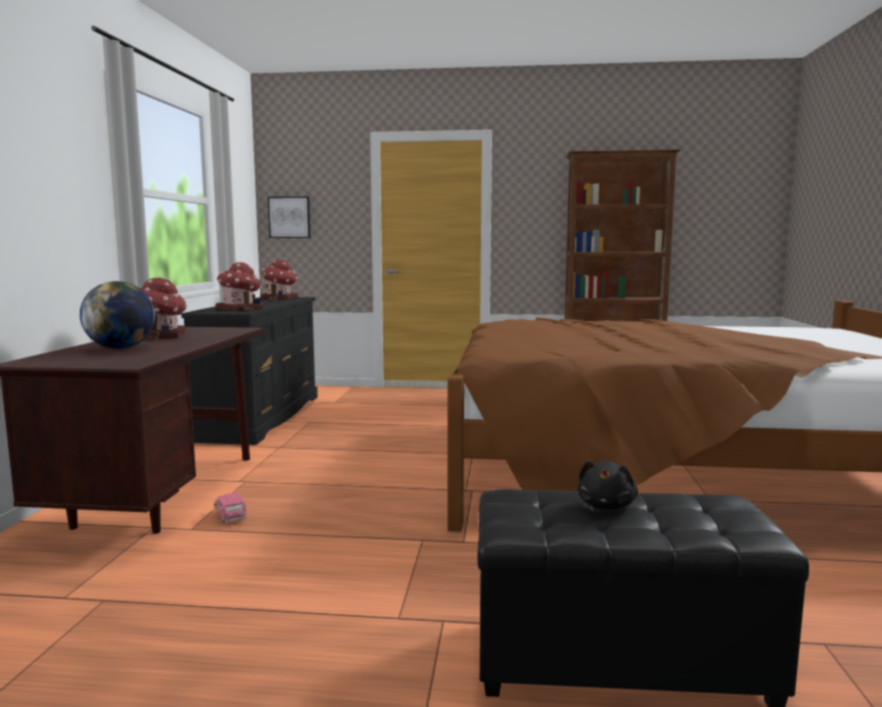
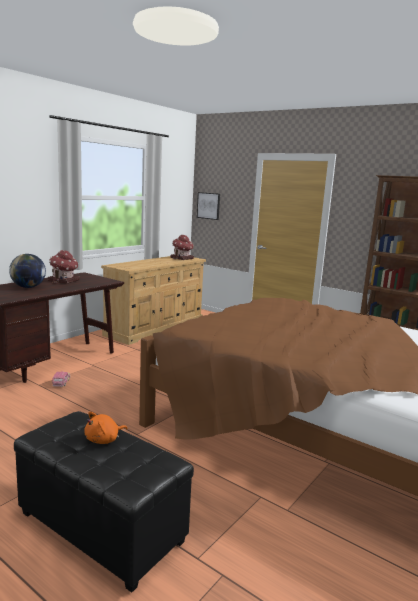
camera: 30 degrees right, 5 degrees up
black dresser [181,297,318,445] -> beige dresser [101,256,206,345]
toy house [215,262,263,311] -> none
black plush toy [577,460,638,509] -> orange plush toy [84,412,128,444]

